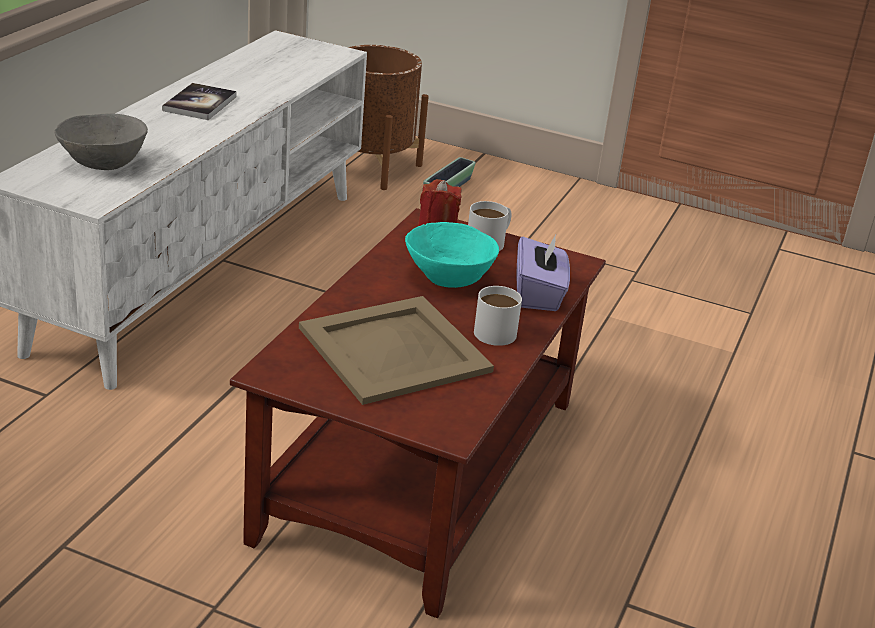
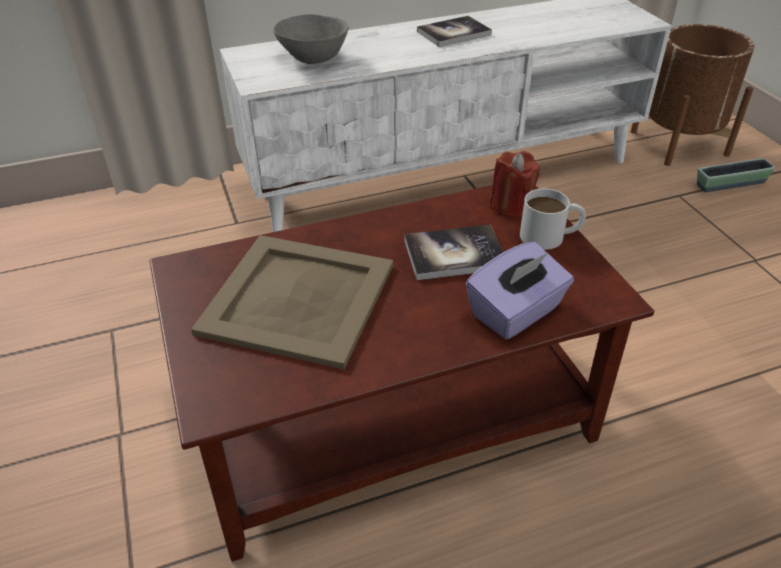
camera: 50 degrees right, 10 degrees up
turquoise bowl [405,222,499,288] -> book [404,225,503,280]
white mug [474,286,522,346] -> none

